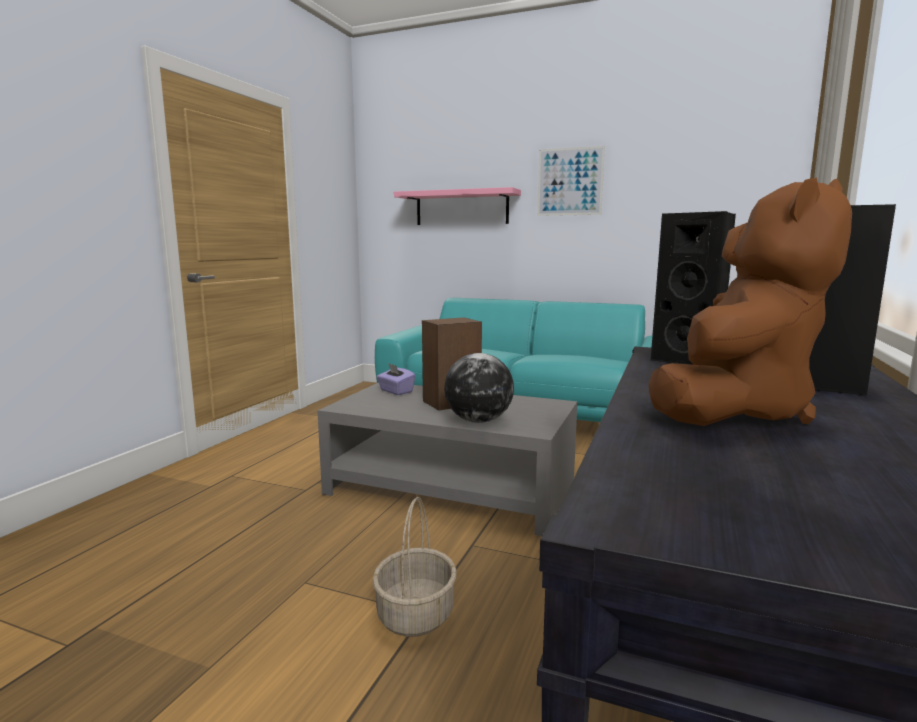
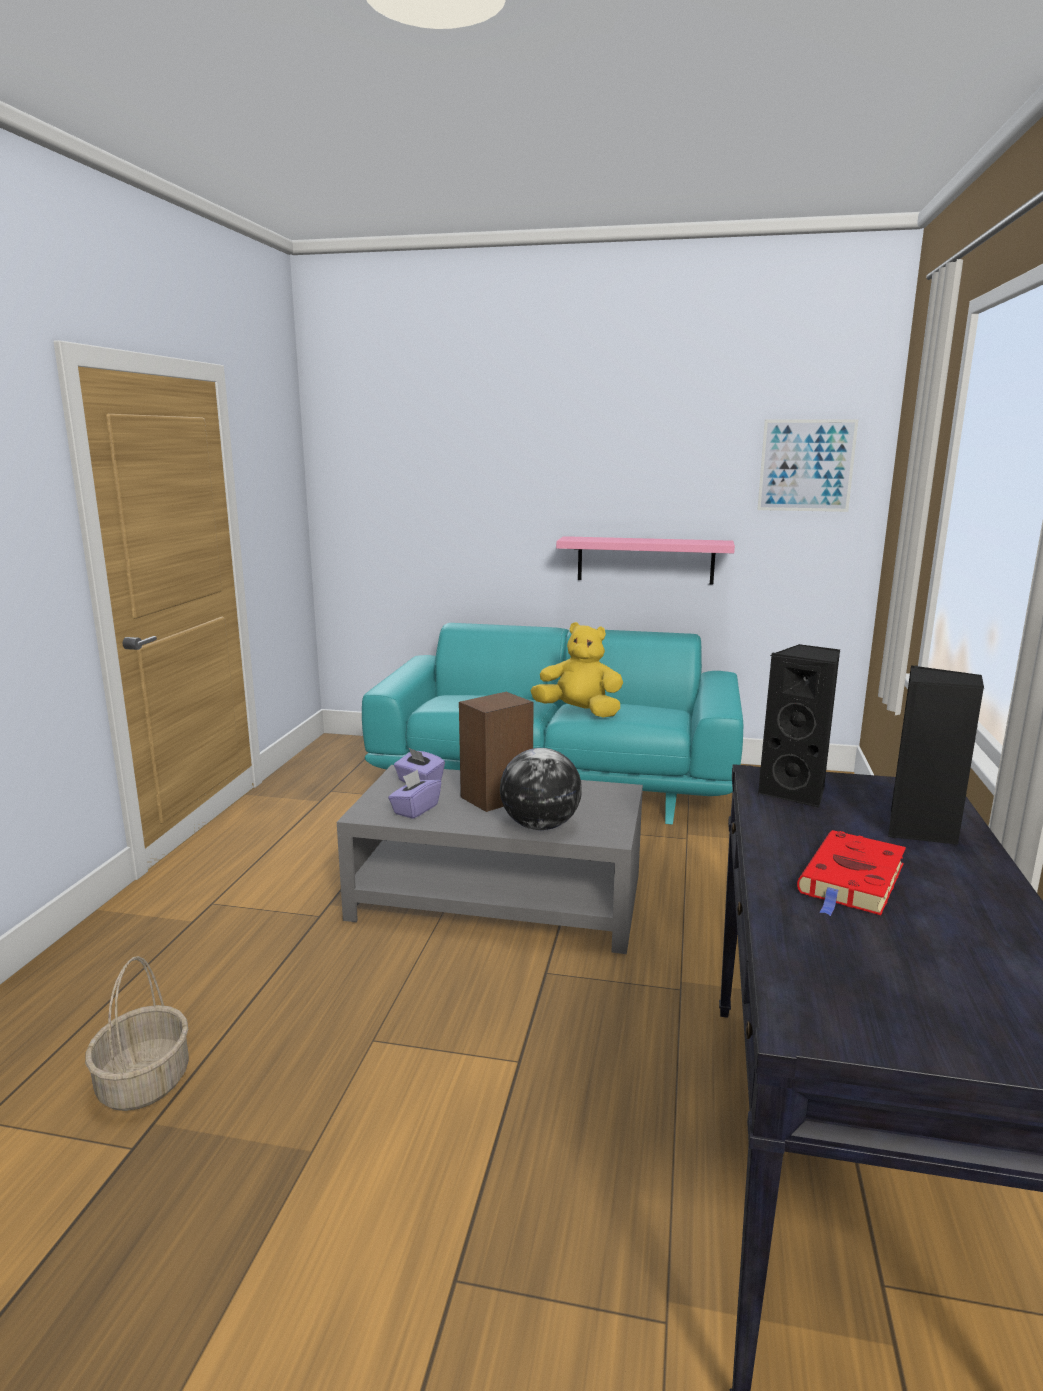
camera: 10 degrees left, 5 degrees up
basket [373,497,456,637] -> basket moved to [85,956,189,1111]
pink shelf [394,187,521,225] -> pink shelf moved to [556,536,735,585]
picture [537,146,605,216] -> picture moved to [757,419,859,512]
brown plush toy [648,178,852,426] -> red book [797,830,906,916]
none -> purple tissue box [388,769,441,819]
none -> yellow plush toy [531,622,623,718]

